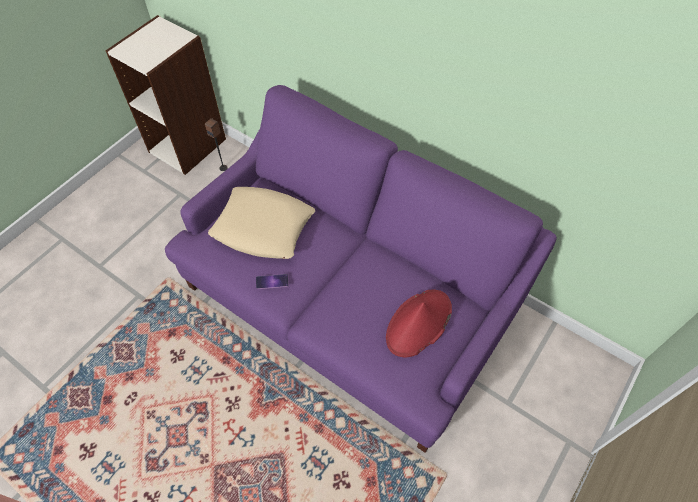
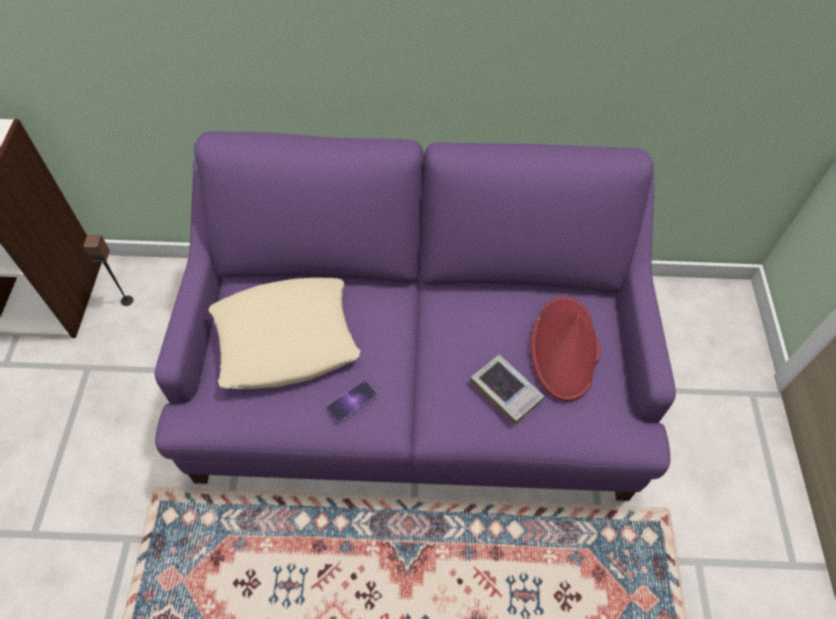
camera: 35 degrees left, 0 degrees up
none -> book [471,354,545,425]

